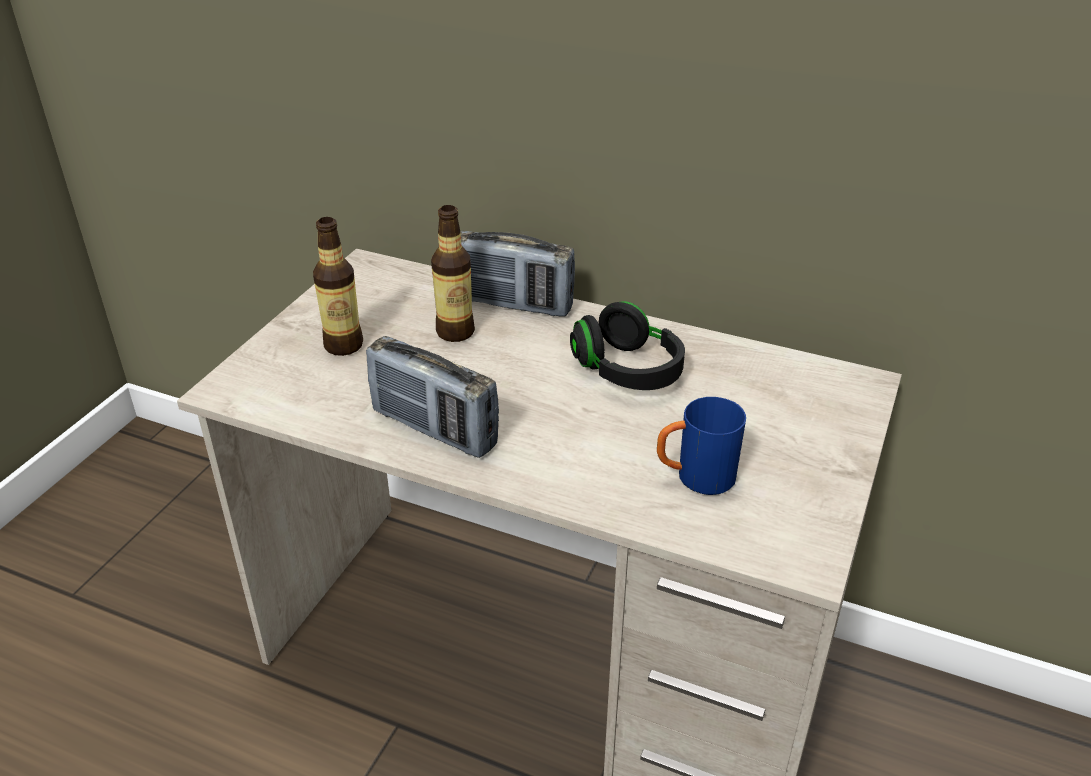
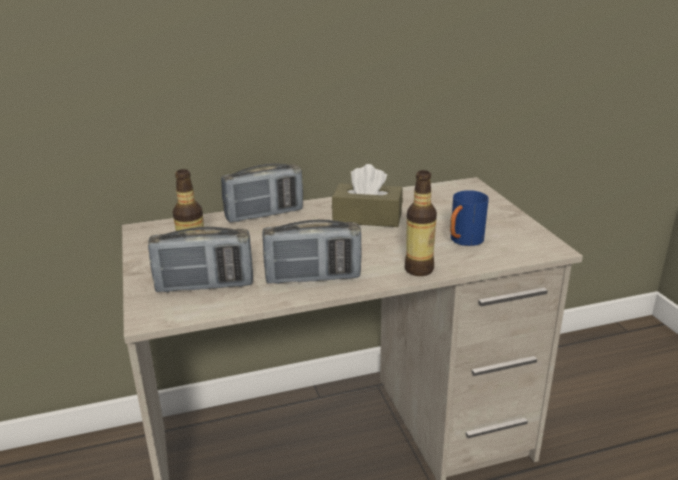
camera: 40 degrees left, 10 degrees down
bottle [431,205,475,342] -> bottle moved to [405,170,437,276]
black headphones [570,301,685,390] -> brown tissue box [332,164,403,227]
none -> radio [148,227,253,293]

